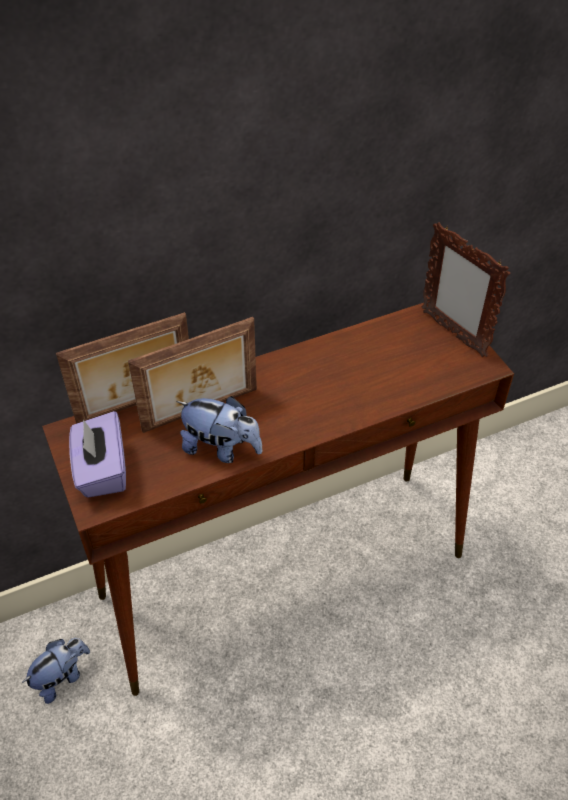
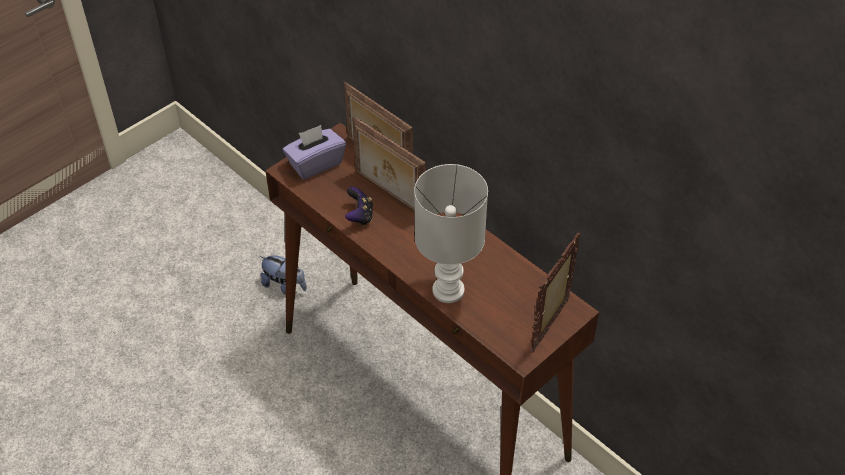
camera: 70 degrees right, 0 degrees up
plush toy [176,396,263,463] -> game controller [345,187,373,226]
none -> white table lamp [414,164,488,303]

